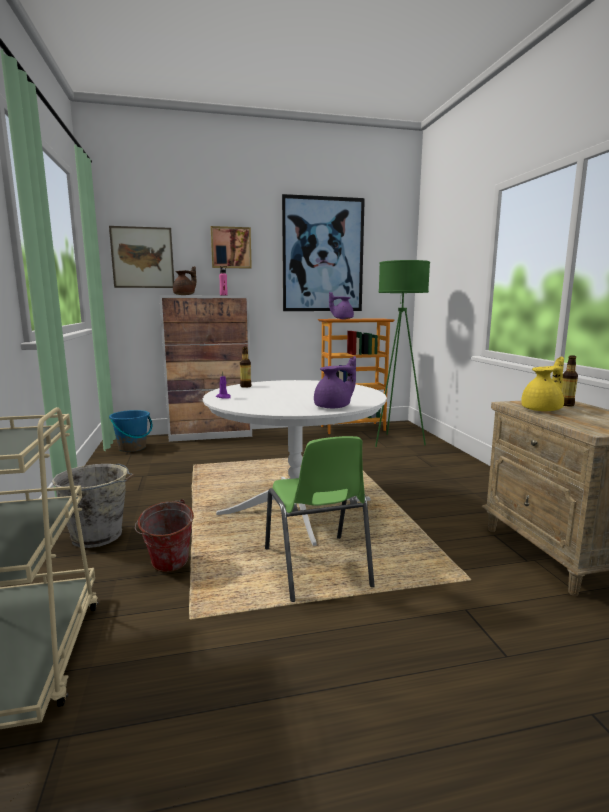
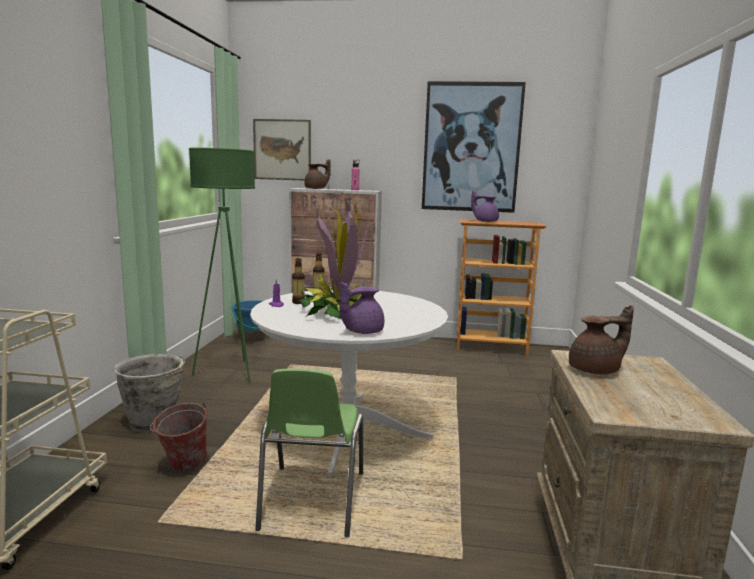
camera: 20 degrees right, 0 degrees up
picture [211,226,252,269] -> none
purple teapot [314,356,356,408] -> purple teapot turned 150 degrees clockwise [339,282,384,334]
green floor lamp [375,260,430,447] -> green floor lamp moved to [189,148,255,383]
yellow teapot [521,356,564,411] -> brown teapot [569,305,634,374]
bottle [562,355,578,407] -> bottle moved to [292,258,305,304]
none -> potted plant [298,198,371,319]

